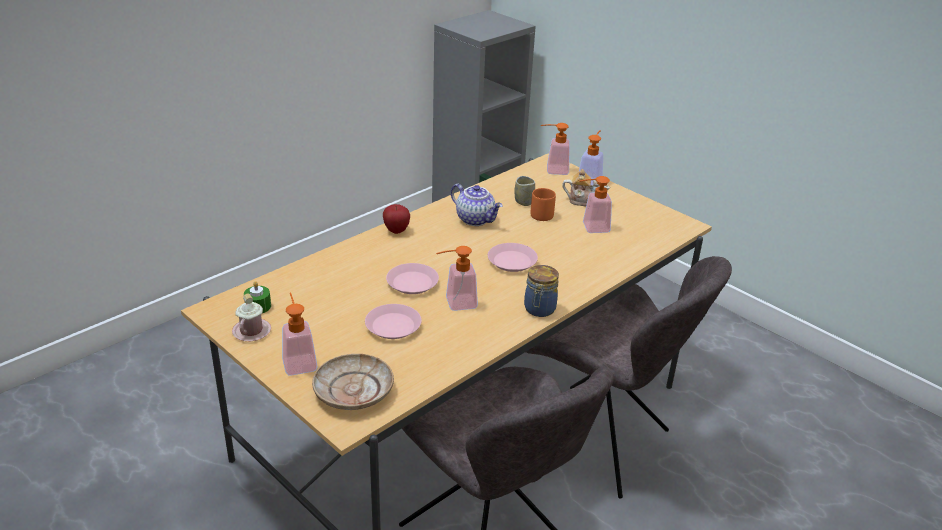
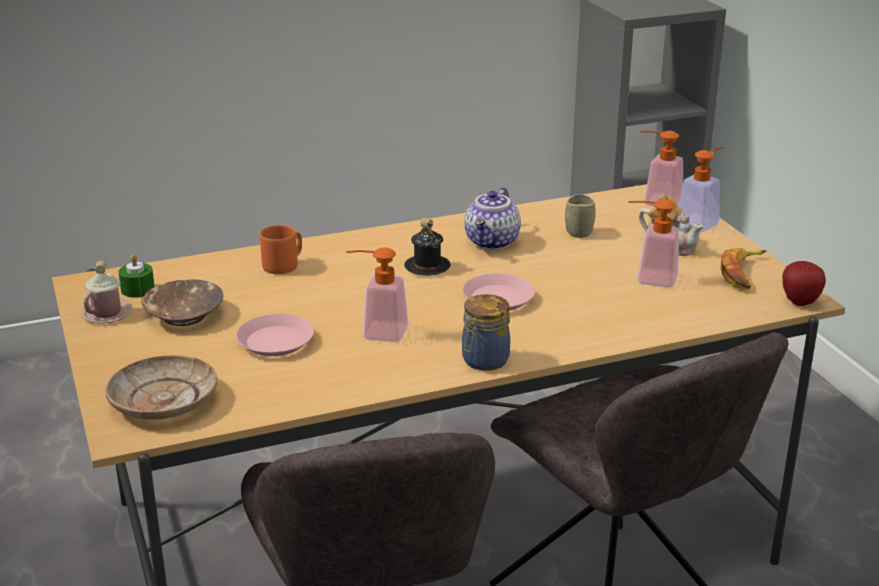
camera: 25 degrees right, 5 degrees down
soap dispenser [282,293,318,376] -> none
apple [383,204,410,234] -> apple moved to [782,261,826,306]
pink plate [386,263,439,294] -> none
teapot [451,184,503,226] -> teapot turned 45 degrees clockwise [464,187,521,250]
orange mug [530,188,556,221] -> orange mug moved to [260,225,302,274]
none -> brown bowl [142,279,223,326]
none -> black mug [404,218,451,276]
none -> banana [720,248,766,289]

